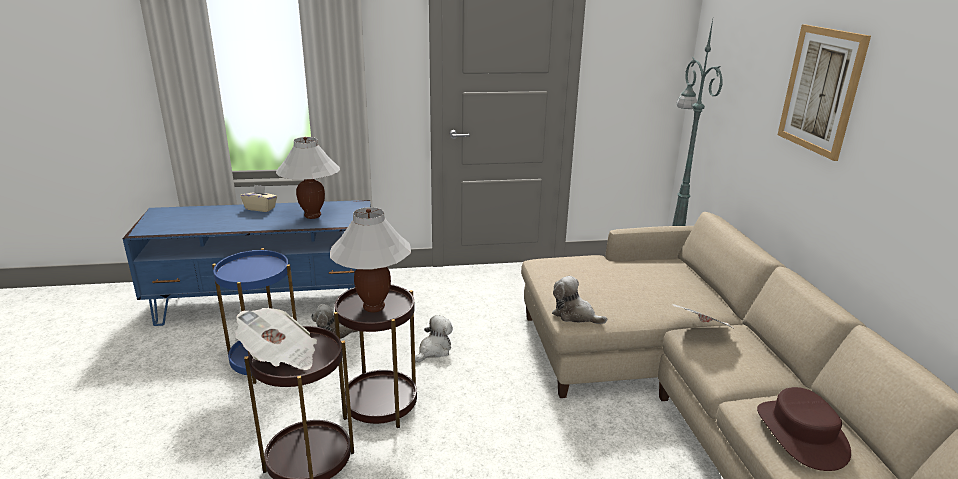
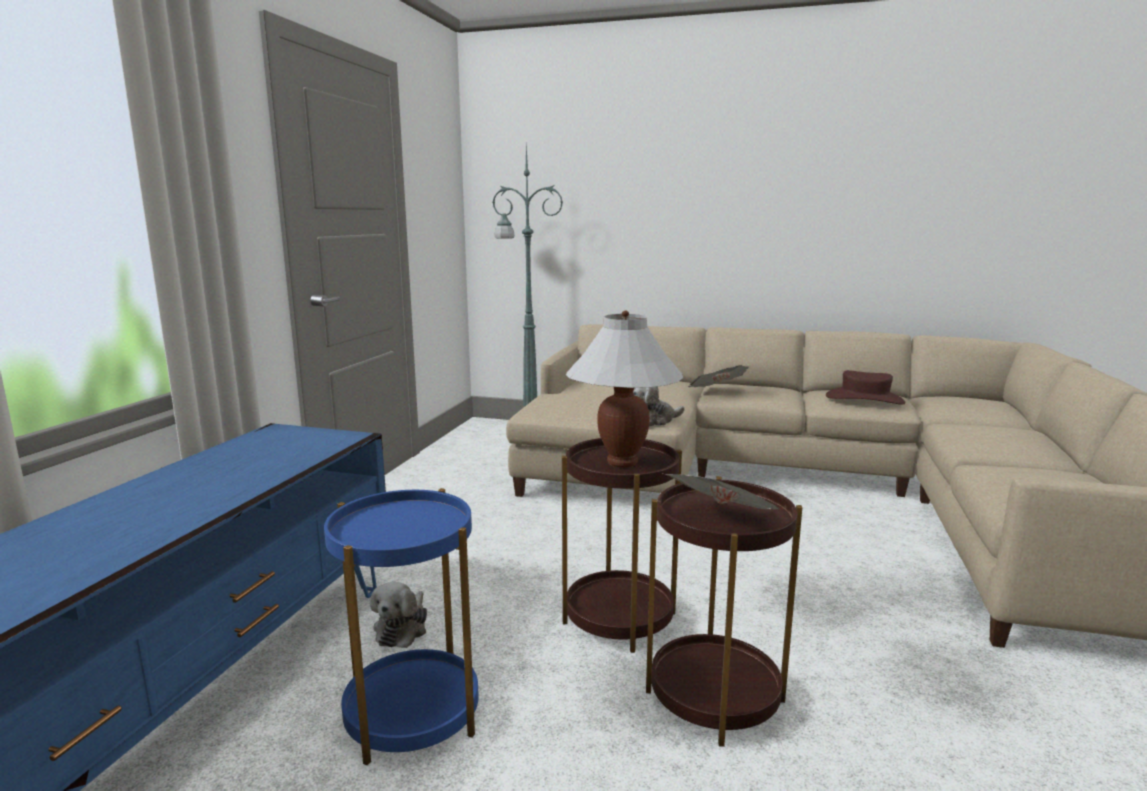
camera: 65 degrees left, 10 degrees down
beige tissue box [240,185,277,212] -> none
white table lamp [276,137,340,219] -> none
plush toy [415,315,453,362] -> none
picture [778,24,871,161] -> none

